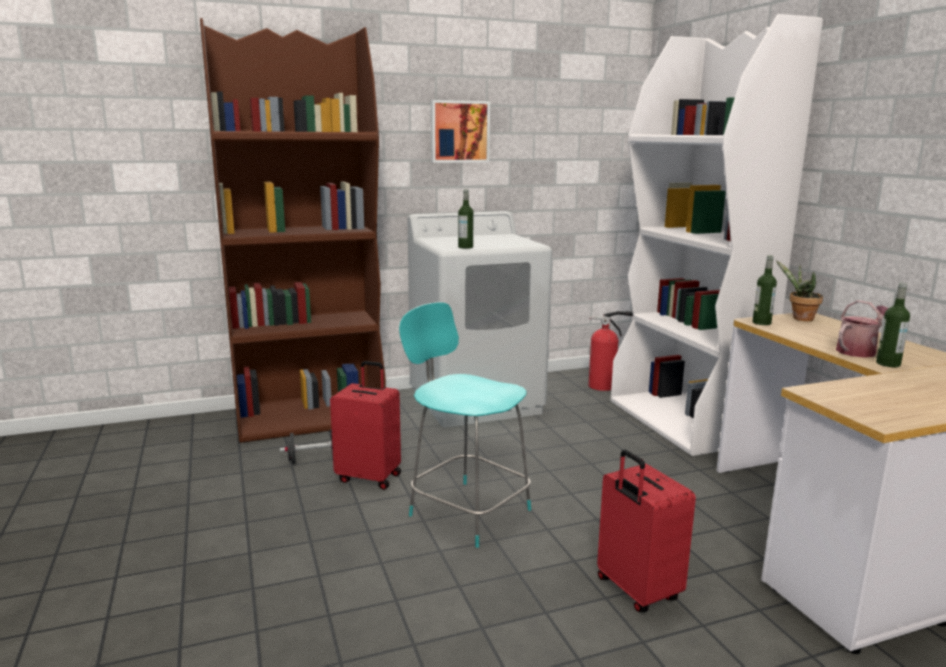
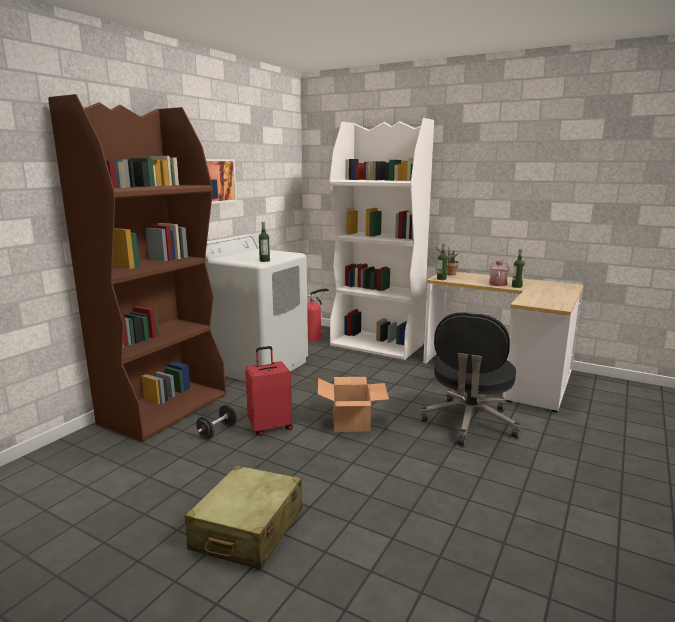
camera: 40 degrees left, 0 degrees up
turquoise stool [399,302,531,548] -> cardboard box [318,377,389,432]
red suitcase [597,449,696,613] -> black office chair [420,312,521,446]
none -> beige suitcase [185,465,302,569]

